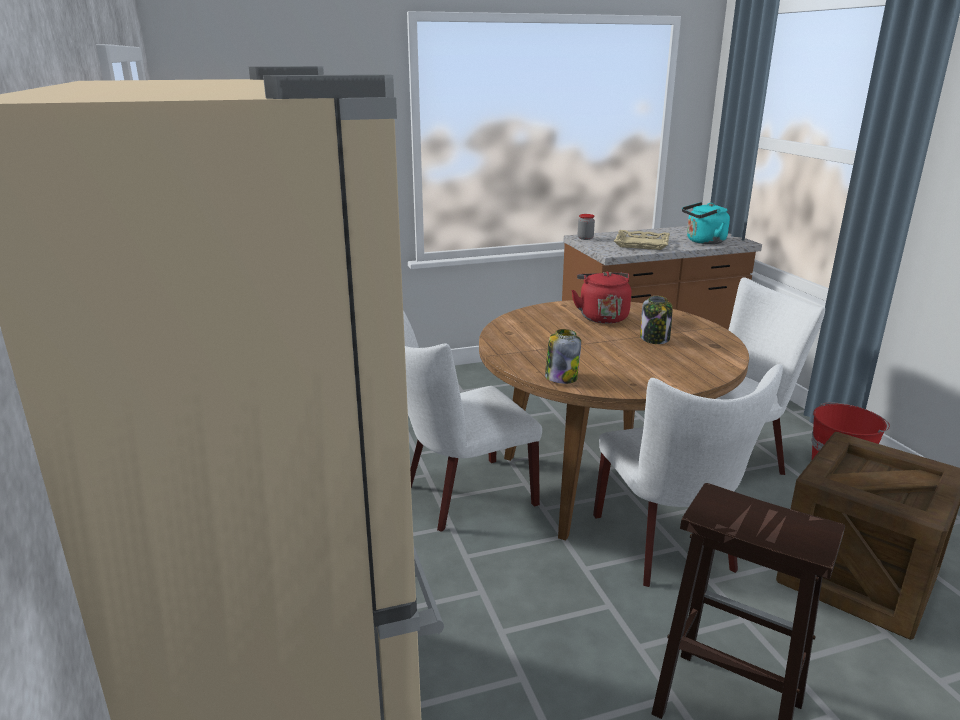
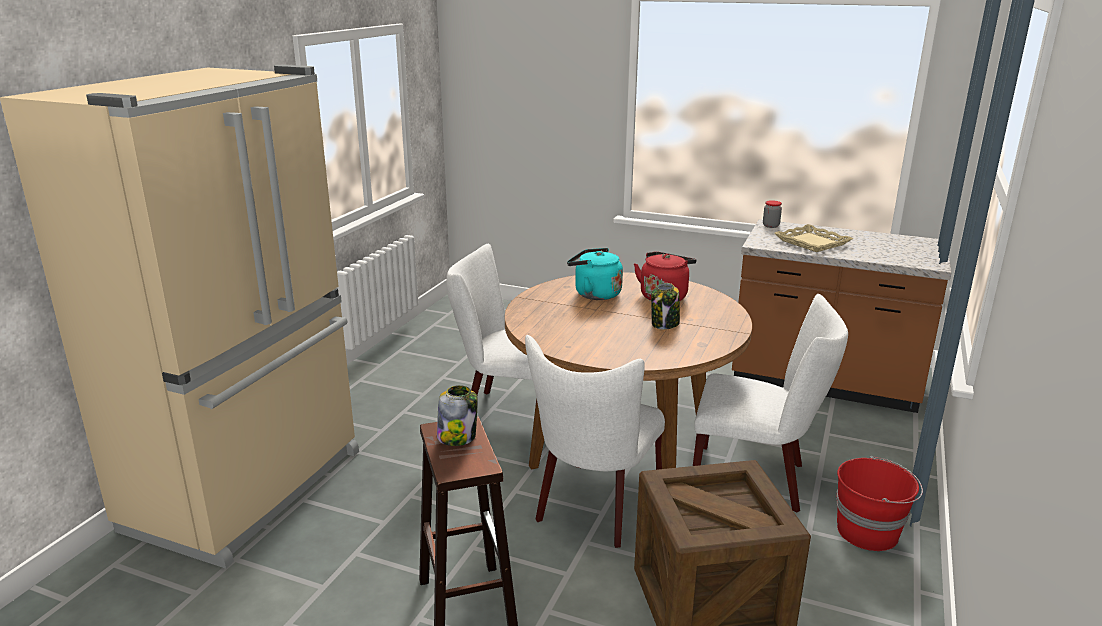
camera: 40 degrees right, 0 degrees up
jar [545,329,581,384] -> jar moved to [437,385,478,446]
turquoise kettle [682,202,730,244] -> turquoise kettle moved to [567,248,623,300]

